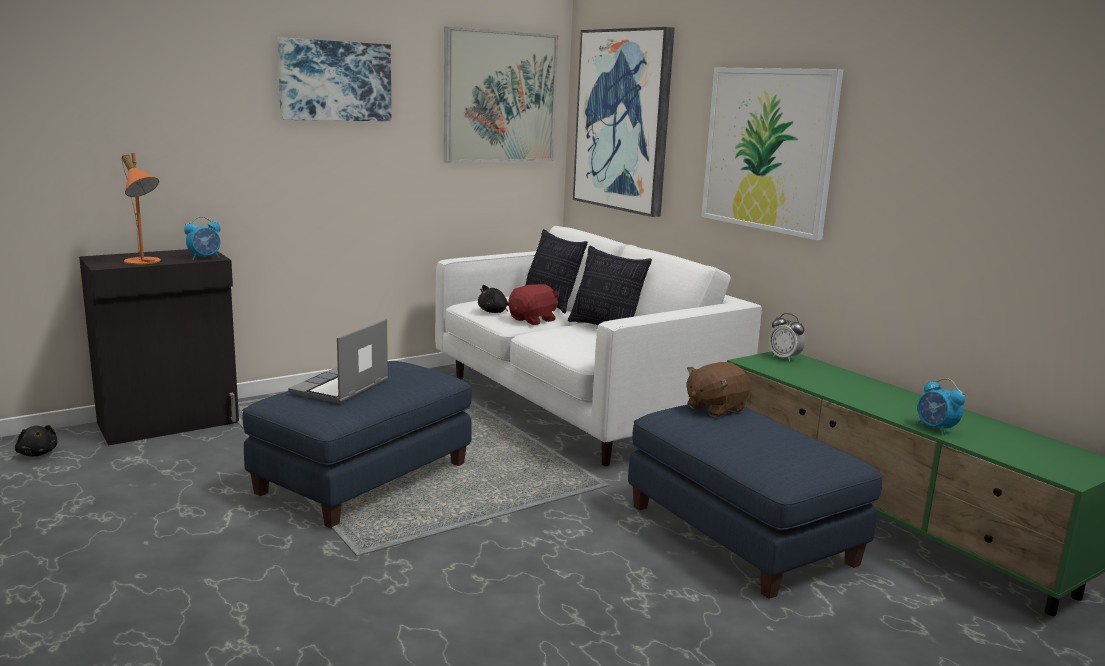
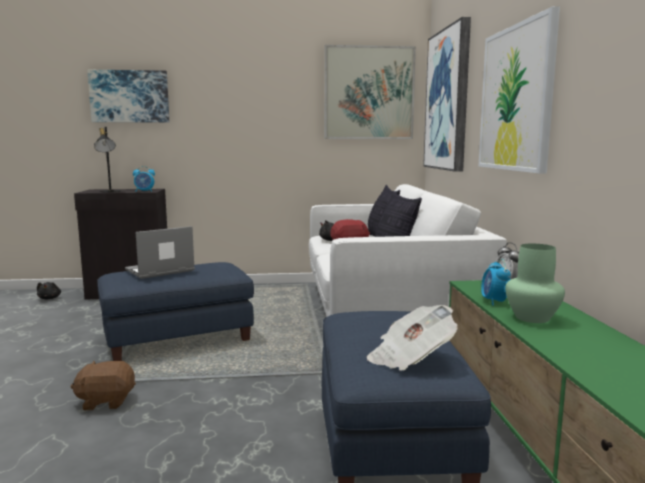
camera: 30 degrees right, 5 degrees down
orange table lamp [122,153,161,264] -> black table lamp [94,127,121,192]
picture [277,37,391,121] -> picture moved to [87,70,169,123]
brown plush toy [687,362,751,417] -> brown plush toy moved to [70,361,136,411]
alarm clock [917,378,966,435] -> alarm clock moved to [481,259,511,306]
none -> newspaper [367,305,458,371]
none -> green vase [505,244,565,323]

